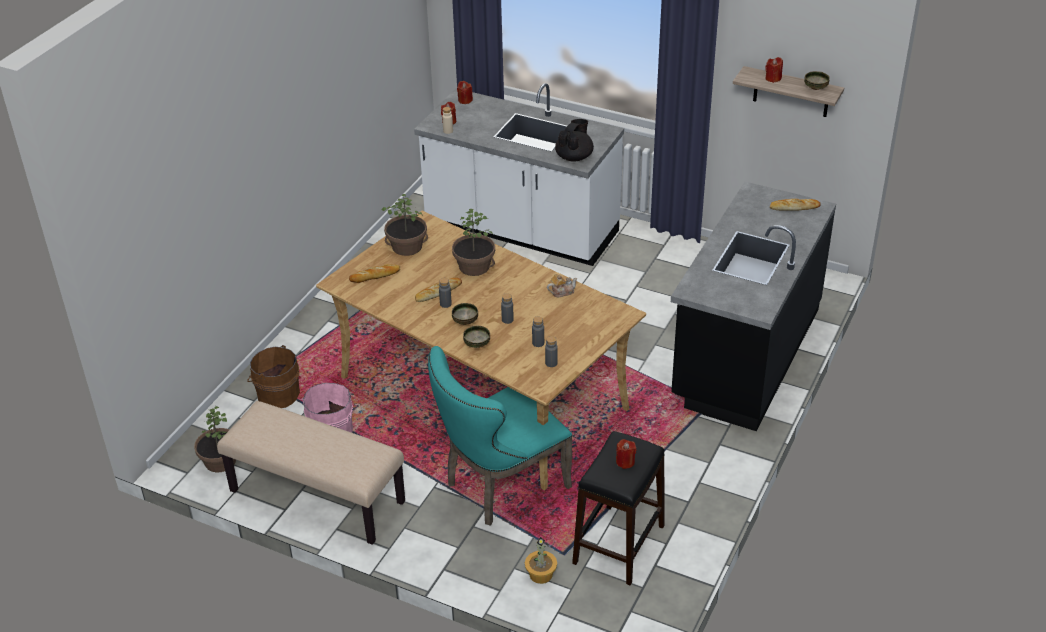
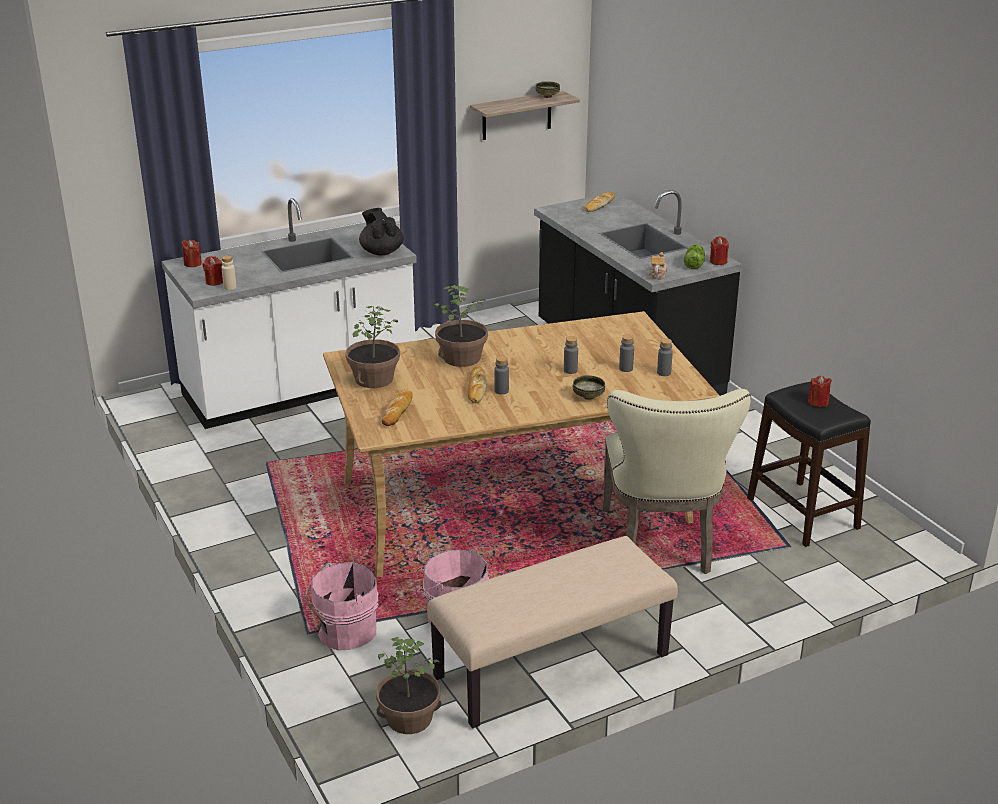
camera: 55 degrees left, 10 degrees down
brown bucket [247,345,300,408] -> pink bucket [306,562,378,651]
turquoise chair [428,346,573,526] -> beige chair [602,389,751,574]
bowl [452,303,478,325] -> none
potted plant [525,537,557,584] -> none
teapot [547,274,577,297] -> teapot moved to [649,252,667,280]
red candle [765,57,783,83] -> red candle moved to [710,236,729,265]
none -> lettuce [684,244,705,269]

